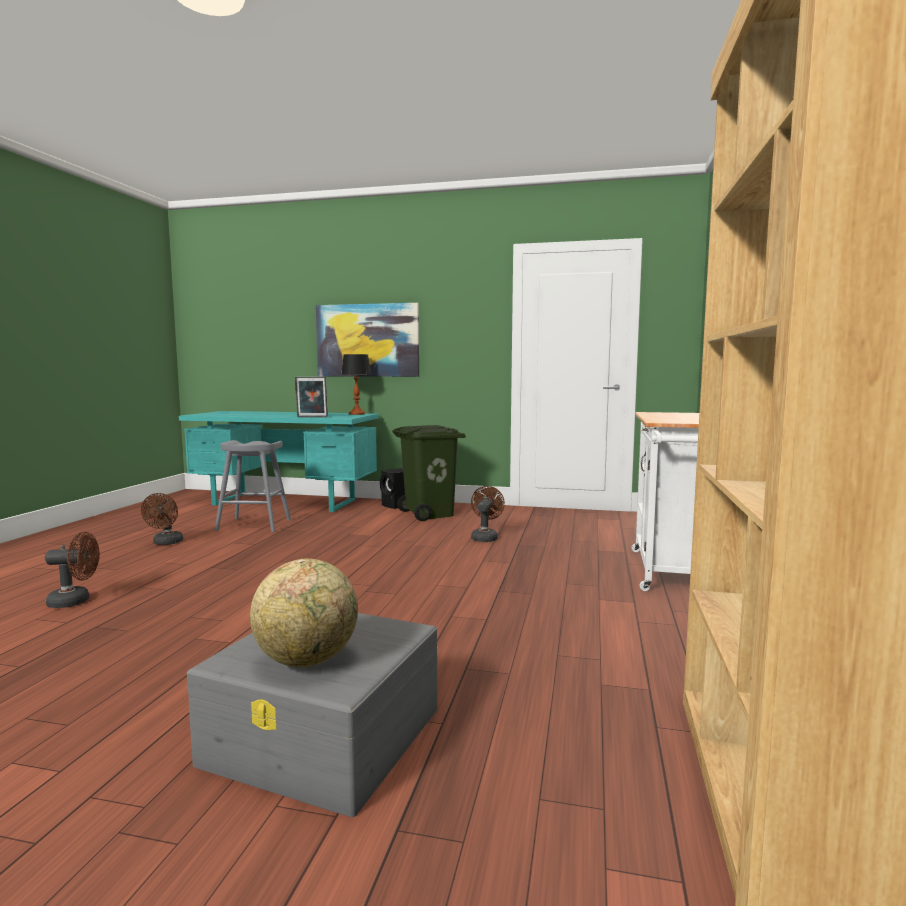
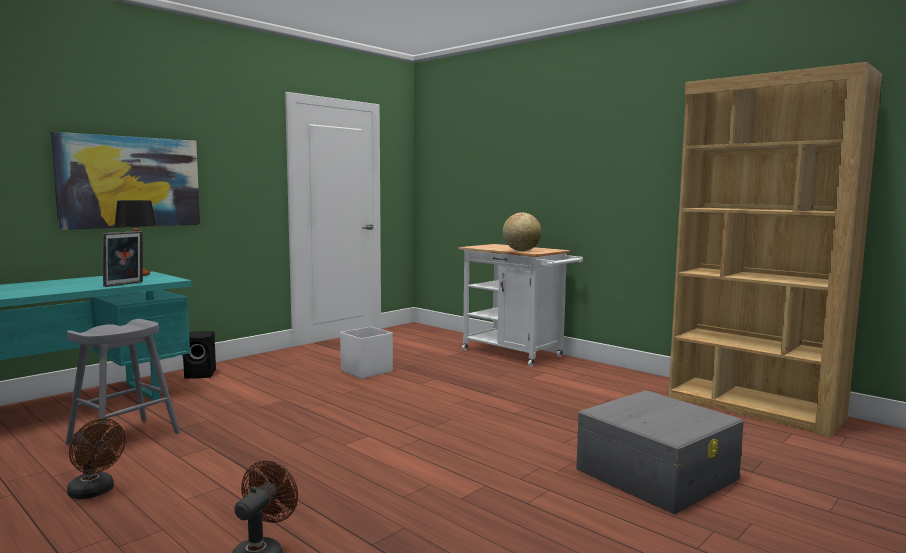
camera: 60 degrees left, 0 degrees up
globe [250,559,358,668] -> globe moved to [503,212,541,251]
green trash can [392,425,466,521] -> none
brown fan [471,486,505,542] -> white storage box [340,327,393,379]

